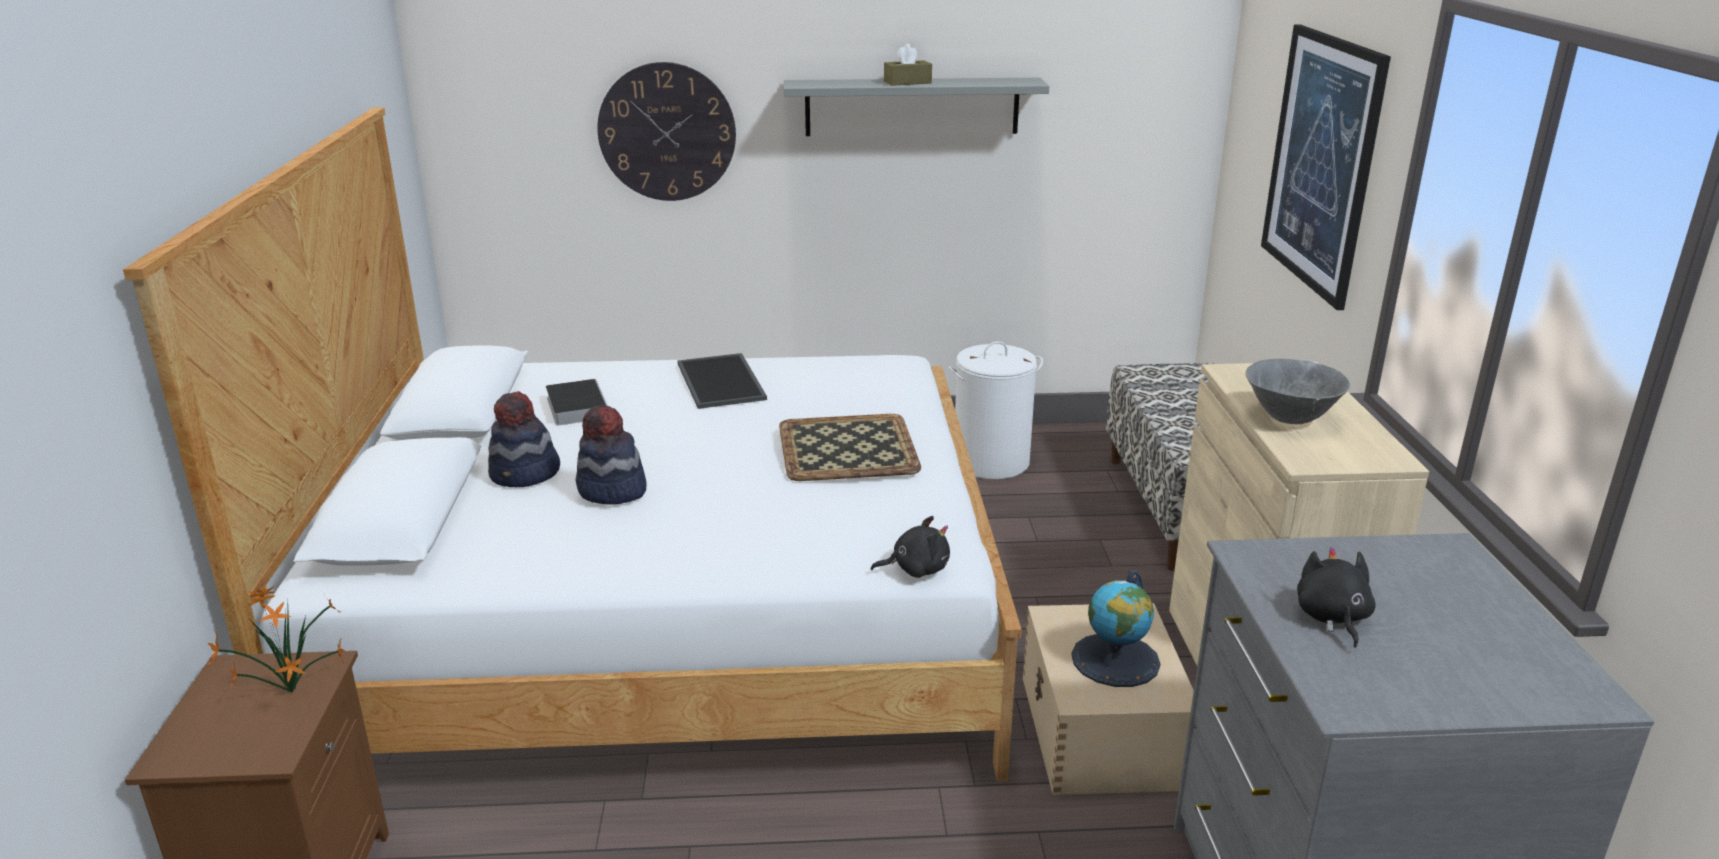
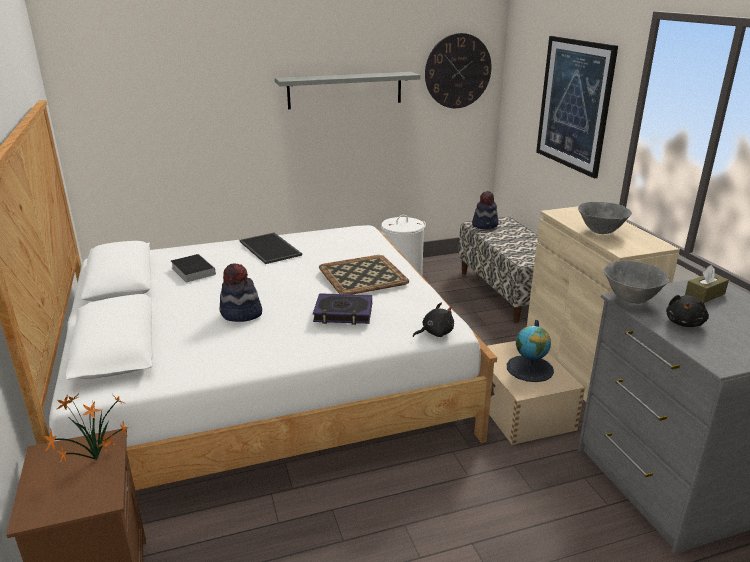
camera: 15 degrees left, 0 degrees up
hat [488,391,560,487] -> hat moved to [472,191,499,229]
wall clock [597,62,736,201] -> wall clock moved to [425,33,491,108]
brown tissue box [884,44,932,86] -> brown tissue box moved to [685,265,729,303]
black plush toy [1297,547,1376,648] -> black plush toy turned 135 degrees counterclockwise [666,295,709,327]
none -> book [313,293,372,325]
none -> grey bowl [604,261,669,304]

